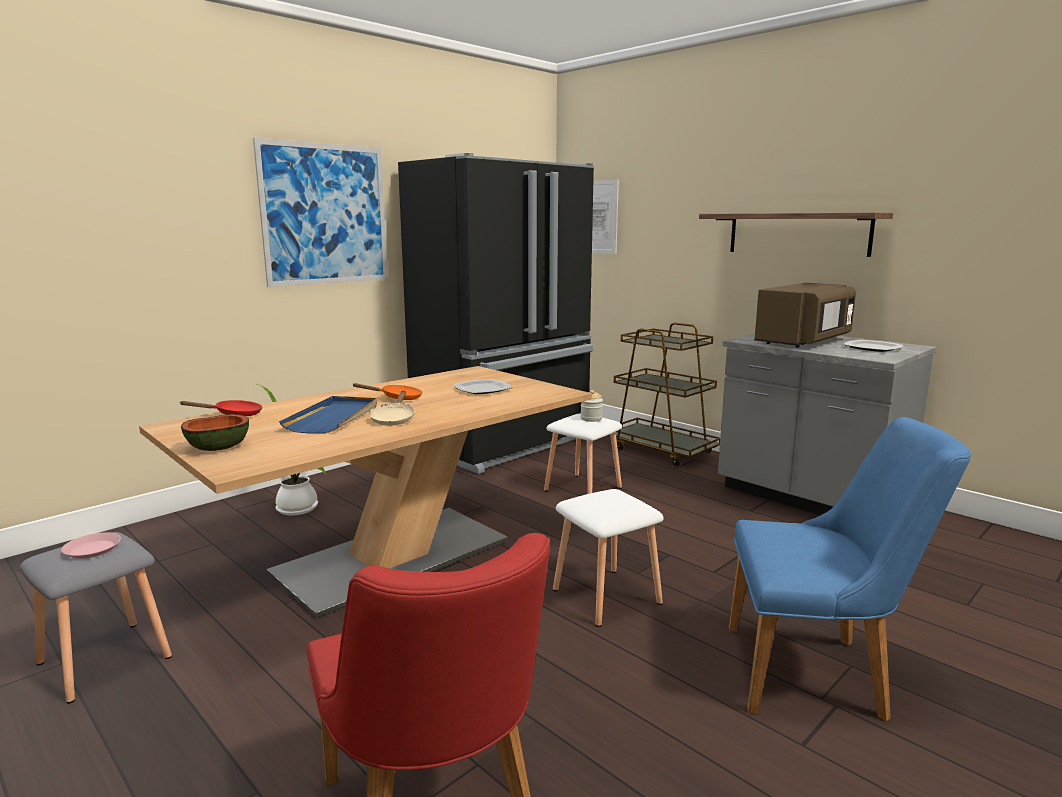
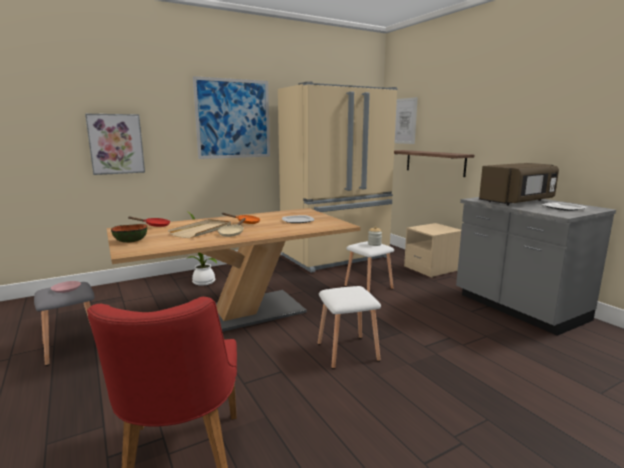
camera: 15 degrees right, 0 degrees up
blue tray [279,396,377,434] -> beige tray [168,219,231,238]
black fridge [398,153,594,474] -> beige fridge [278,81,398,273]
brown cart [609,322,720,467] -> beige nightstand [404,223,461,278]
shelf [699,213,893,257] -> shelf moved to [394,150,474,177]
blue chair [729,417,971,722] -> none
none -> picture [85,114,145,175]

